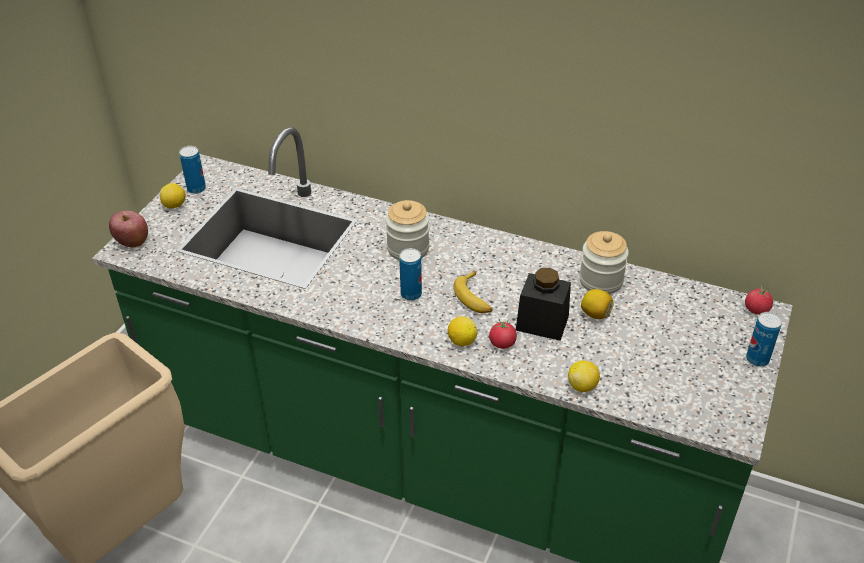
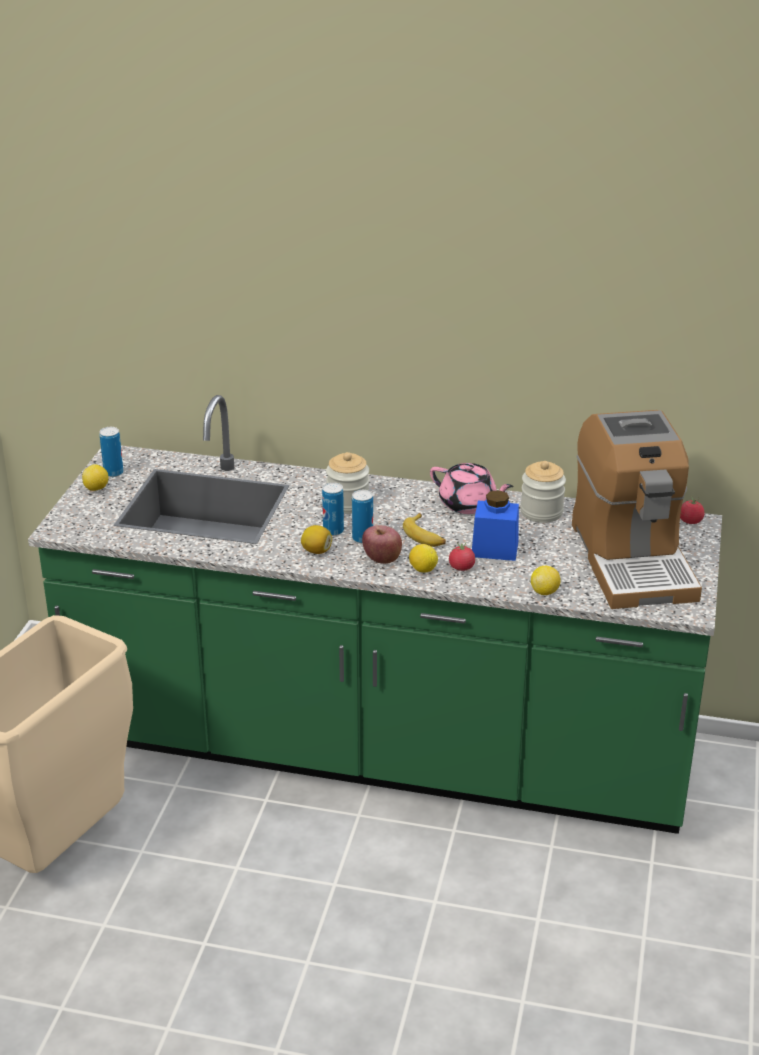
camera: 10 degrees left, 10 degrees down
apple [109,211,148,247] -> apple moved to [362,525,402,564]
black jar [516,268,571,341] -> blue jar [472,490,519,561]
lemon [581,289,614,319] -> lemon moved to [301,525,332,554]
can [746,312,782,367] -> can moved to [322,482,344,536]
none -> pink teapot [430,463,513,514]
none -> coffee machine [572,410,702,609]

